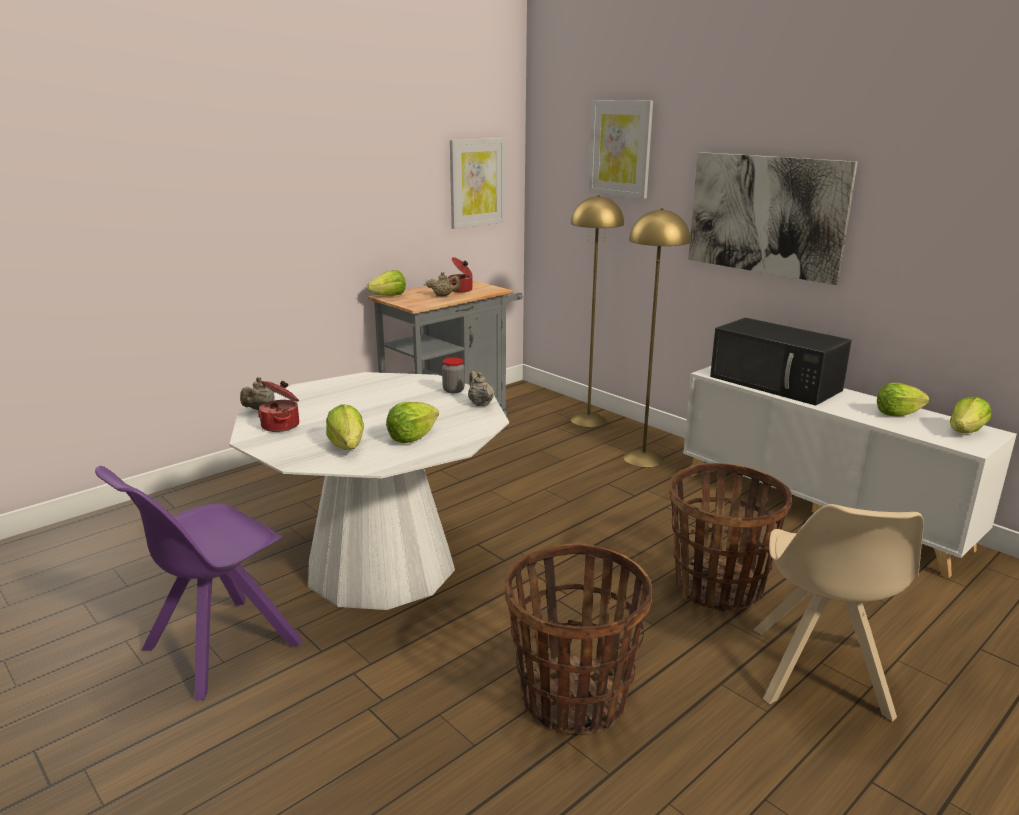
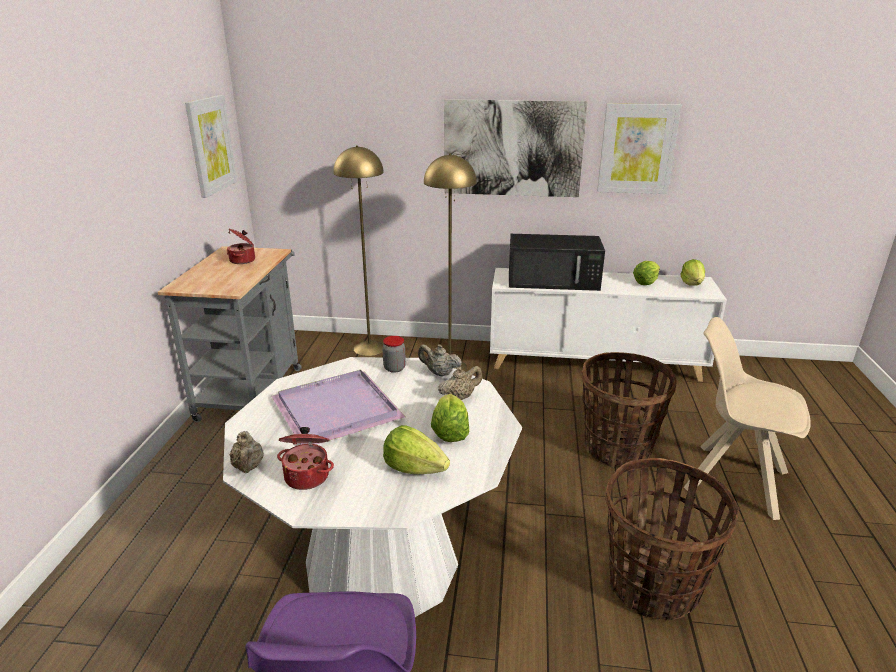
camera: 40 degrees left, 5 degrees up
lettuce [367,270,406,296] -> none
beige teapot [427,272,460,297] -> beige teapot moved to [438,366,483,400]
picture [589,100,653,199] -> picture moved to [597,103,681,194]
beige chair [754,504,924,721] -> beige chair turned 150 degrees clockwise [684,317,811,520]
none -> purple tray [272,370,405,445]

